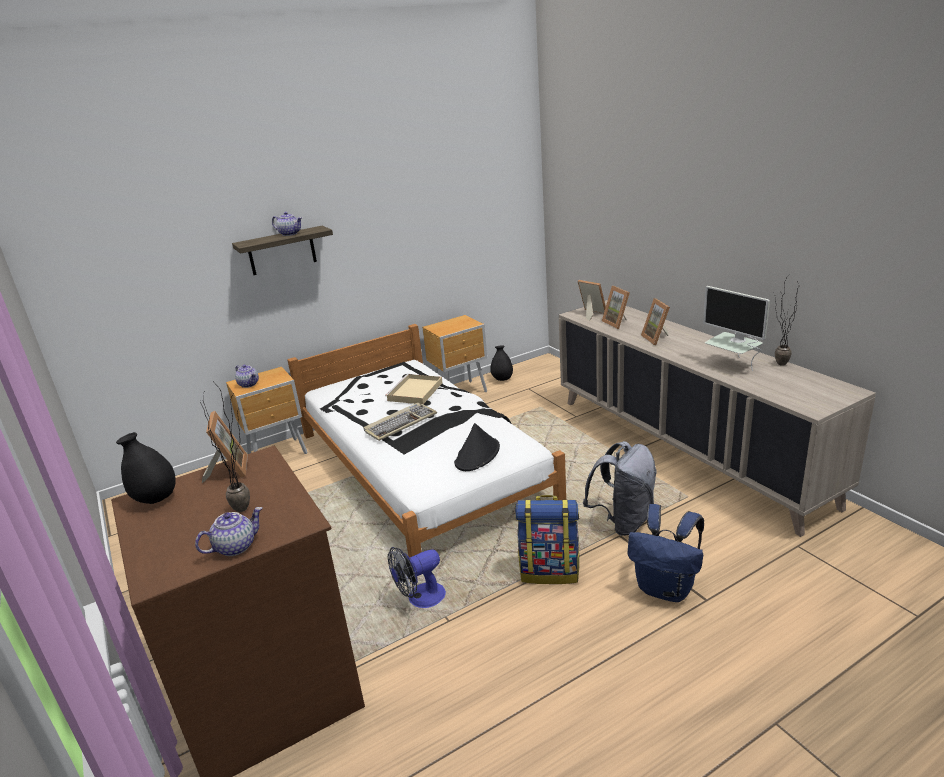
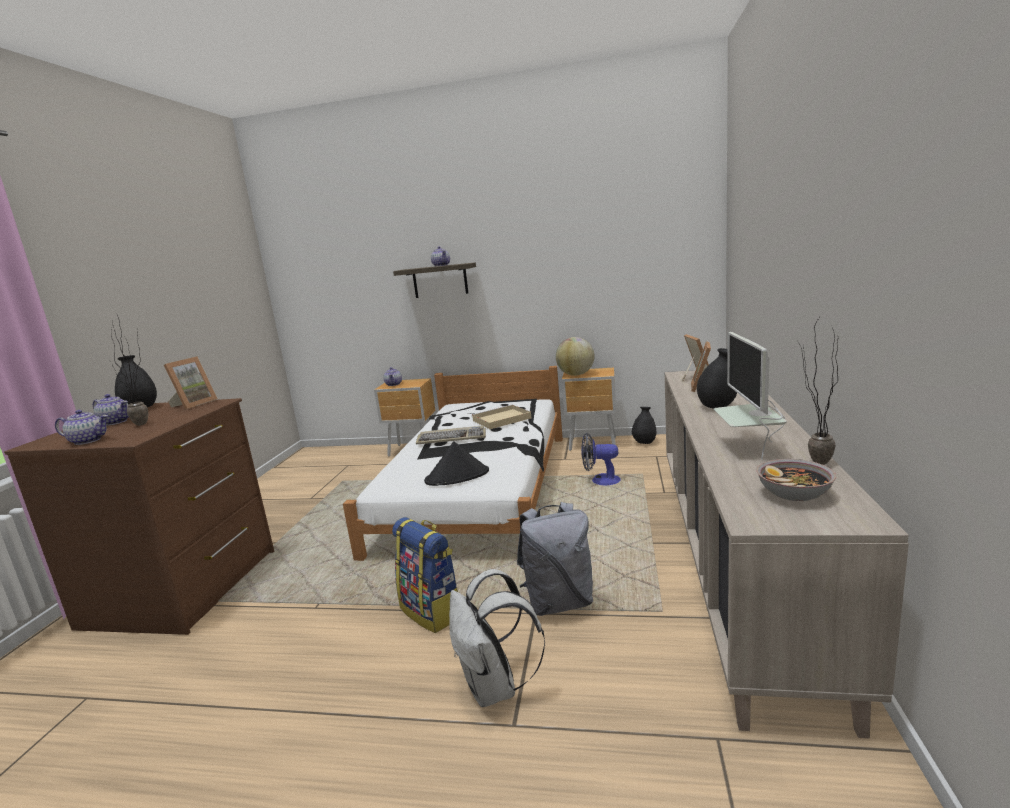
camera: 40 degrees right, 10 degrees down
fan [388,547,446,608] -> fan moved to [581,433,621,485]
blue backpack [628,504,704,602] -> white backpack [449,569,545,707]
picture frame [641,298,670,345] -> black vase [697,348,737,409]
none -> teapot [93,394,129,426]
none -> globe [556,337,594,376]
none -> bowl [756,459,836,501]

